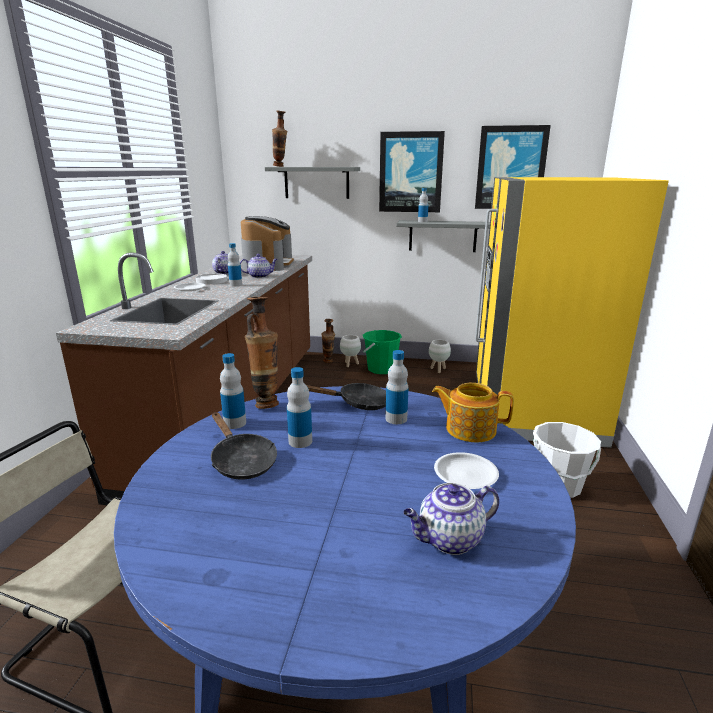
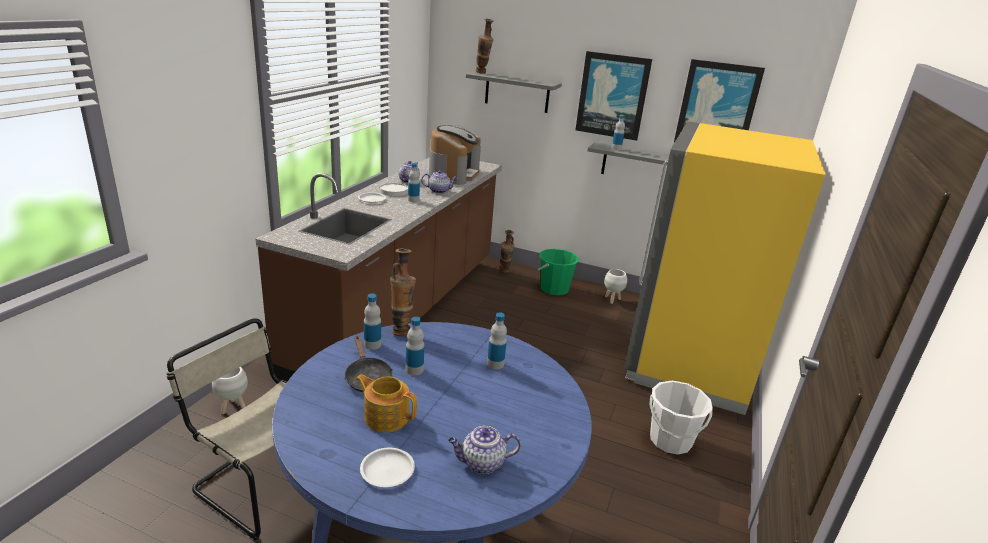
camera: 10 degrees right, 5 degrees up
black frying pan [306,383,386,410] -> none
white planter [340,335,361,367] -> white planter moved to [212,367,248,414]
teapot [432,383,514,442] -> teapot moved to [356,374,417,432]
white plate [434,452,499,489] -> white plate moved to [360,448,415,487]

